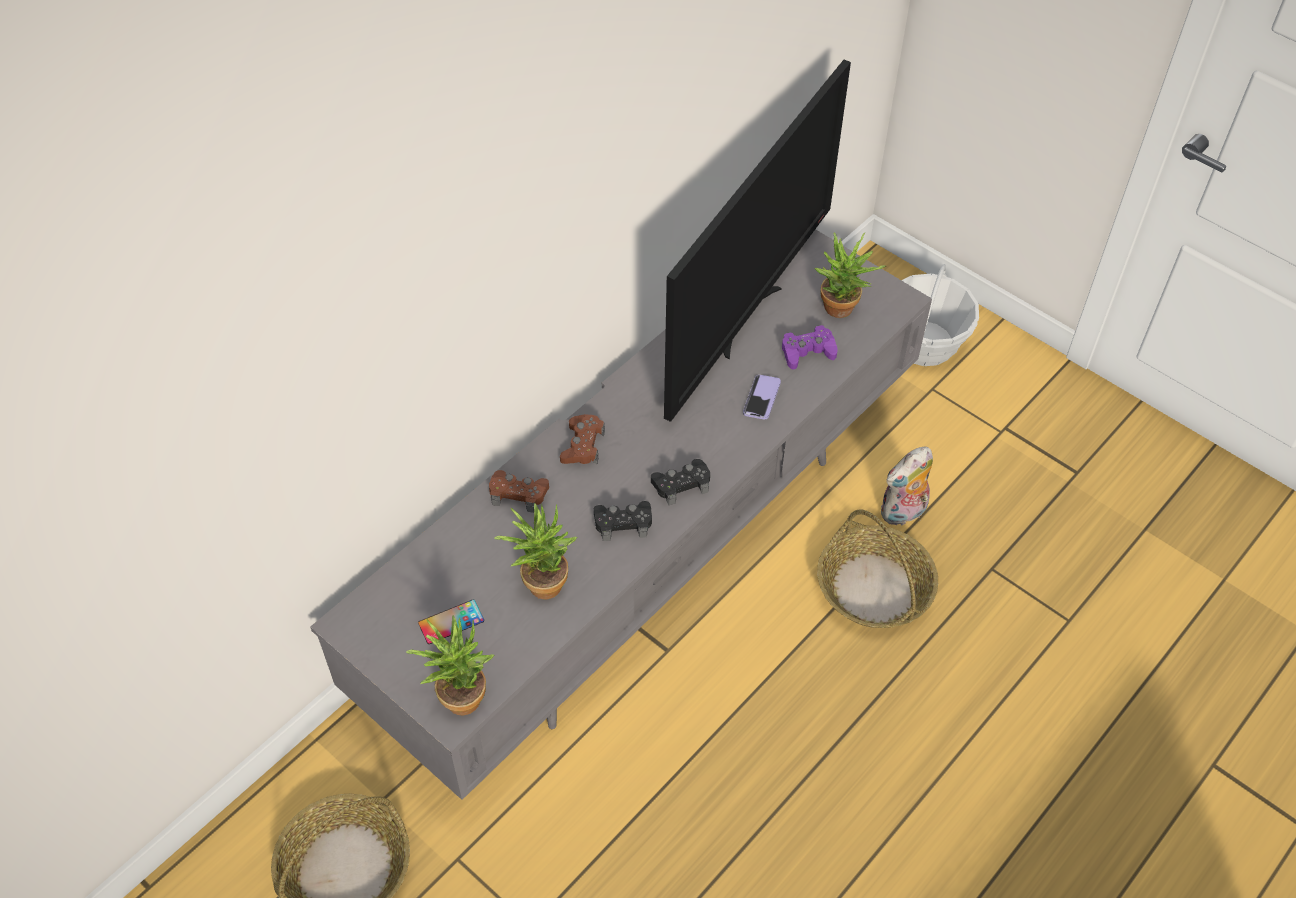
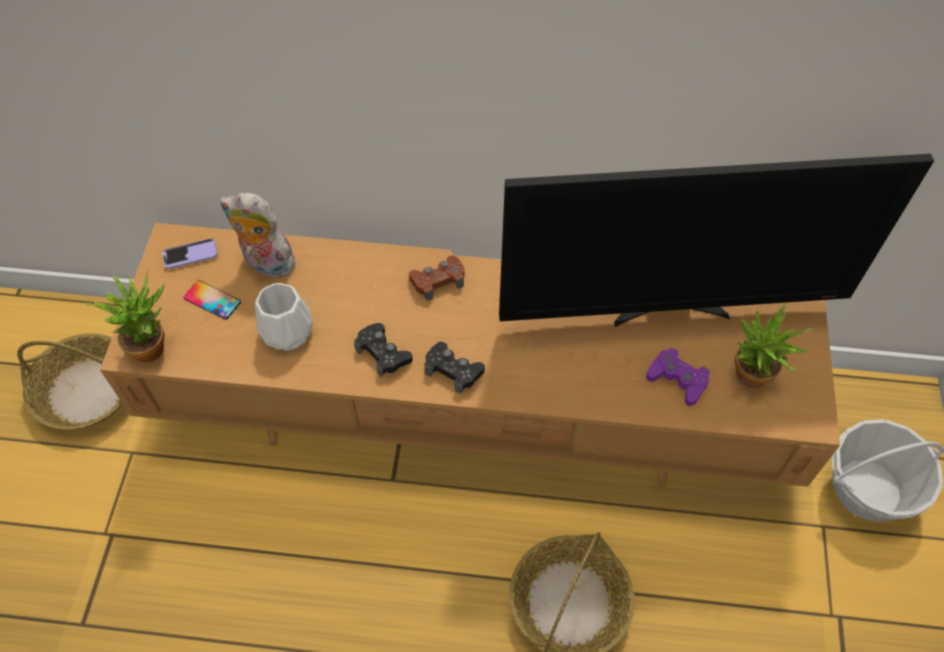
camera: 55 degrees right, 5 degrees up
grey tv stand [310,229,932,800] -> brown tv stand [100,223,840,487]
brown game controller [489,470,549,513] -> none
potted plant [495,503,577,599] -> white vase [255,283,313,351]
phone [743,375,781,420] -> phone moved to [162,239,217,269]
plush toy [881,447,933,525] -> plush toy moved to [219,192,296,277]

